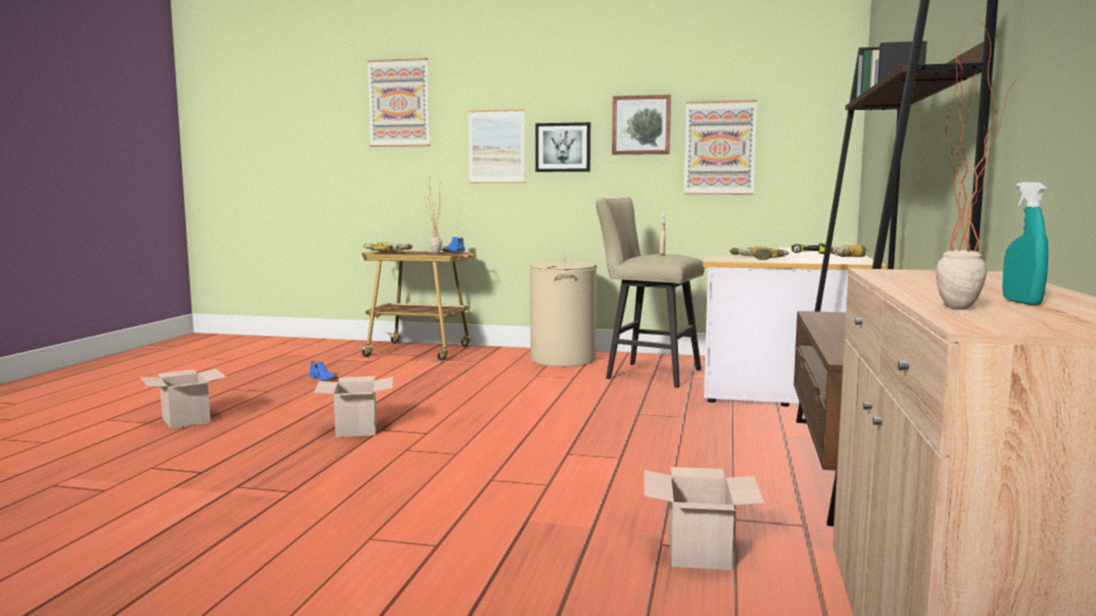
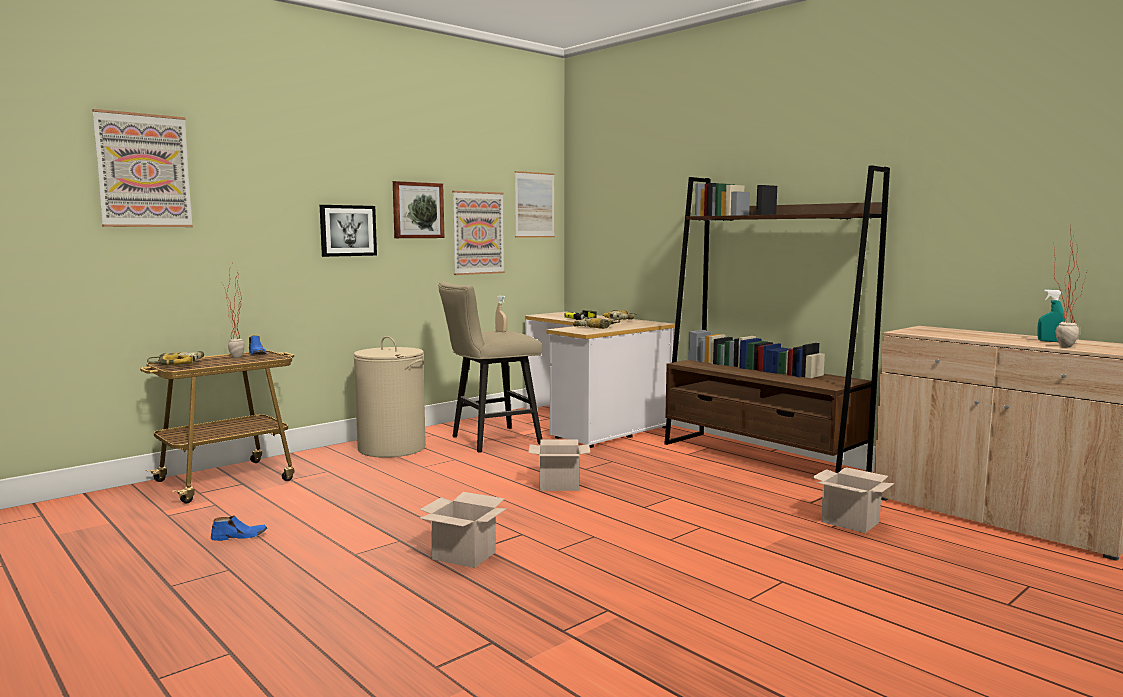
camera: 55 degrees left, 0 degrees up
cardboard box [140,369,226,429] -> cardboard box moved to [528,440,590,491]
picture [468,109,525,183] -> picture moved to [515,171,555,238]

